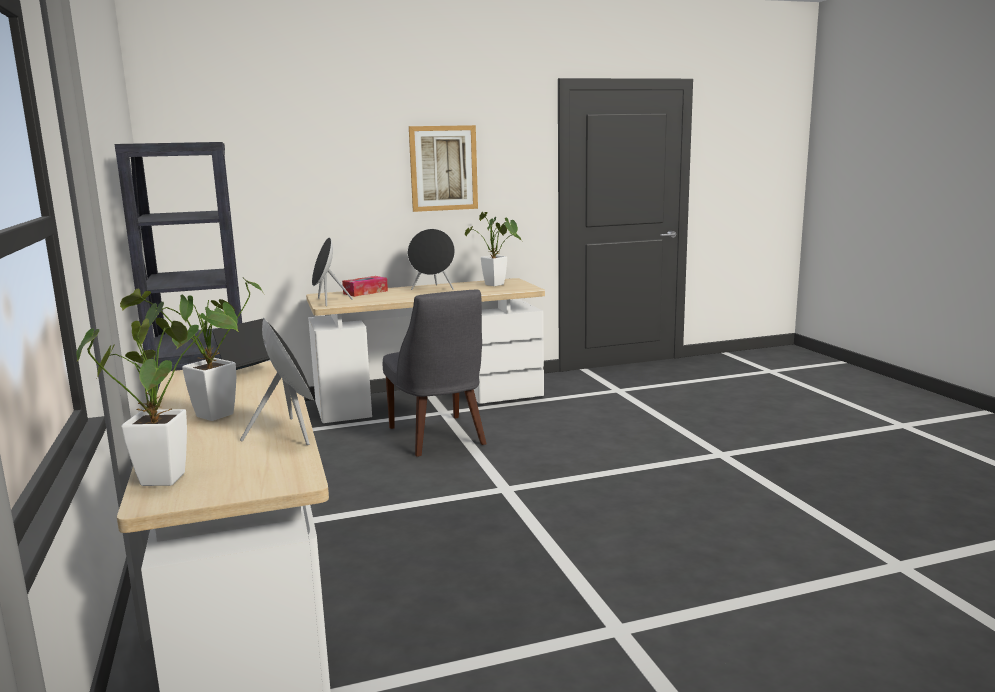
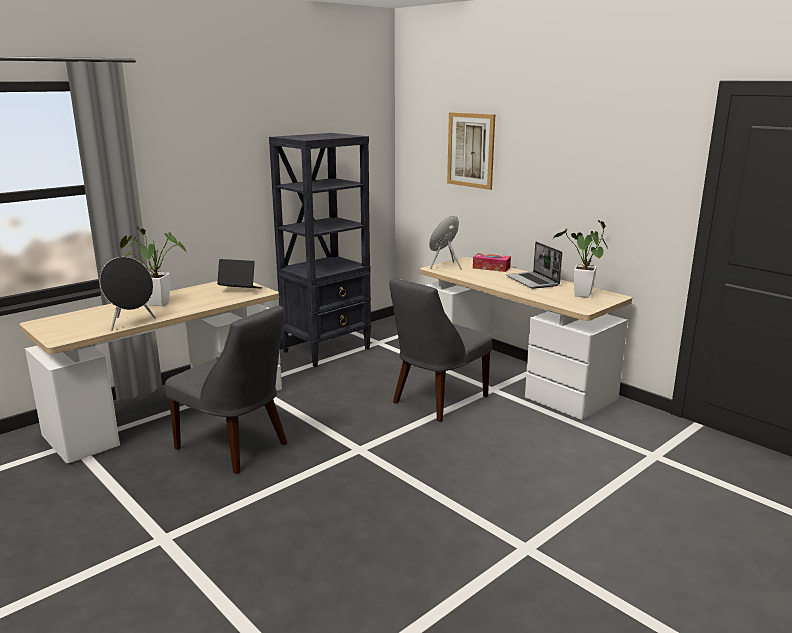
camera: 65 degrees right, 5 degrees up
potted plant [76,307,239,486] -> none
black speaker [407,229,455,290] -> laptop [506,241,562,289]
picture [409,125,478,212] -> picture moved to [447,112,495,190]
none -> grey chair [165,305,287,474]

